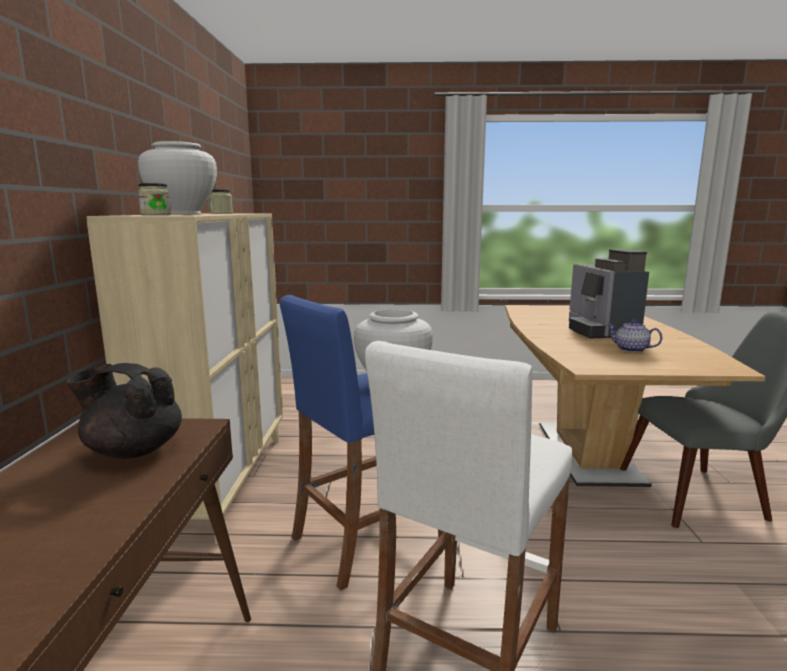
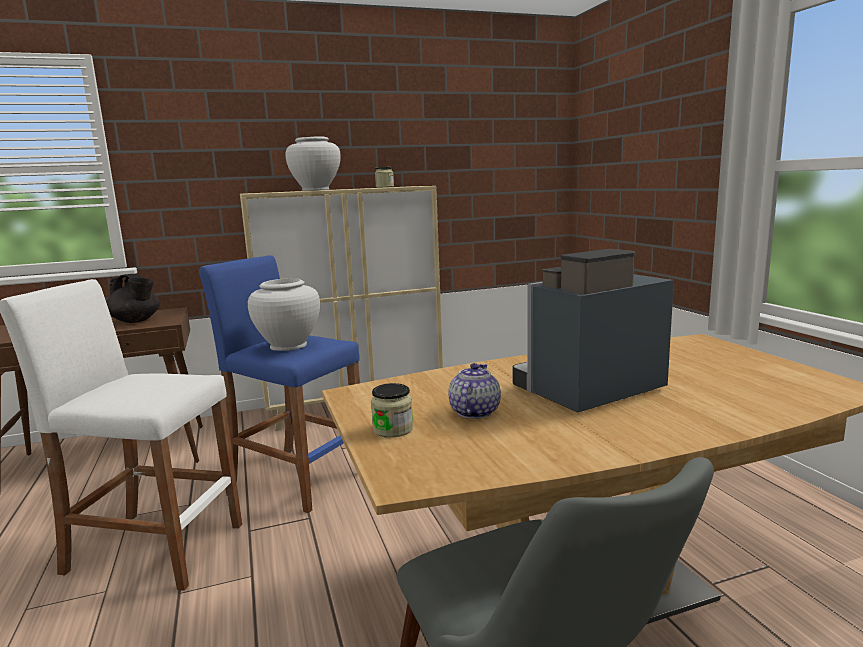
camera: 70 degrees right, 0 degrees up
black teapot [66,363,182,459] -> black teapot turned 135 degrees clockwise [106,274,160,323]
jar [138,183,171,215] -> jar moved to [371,383,413,438]

